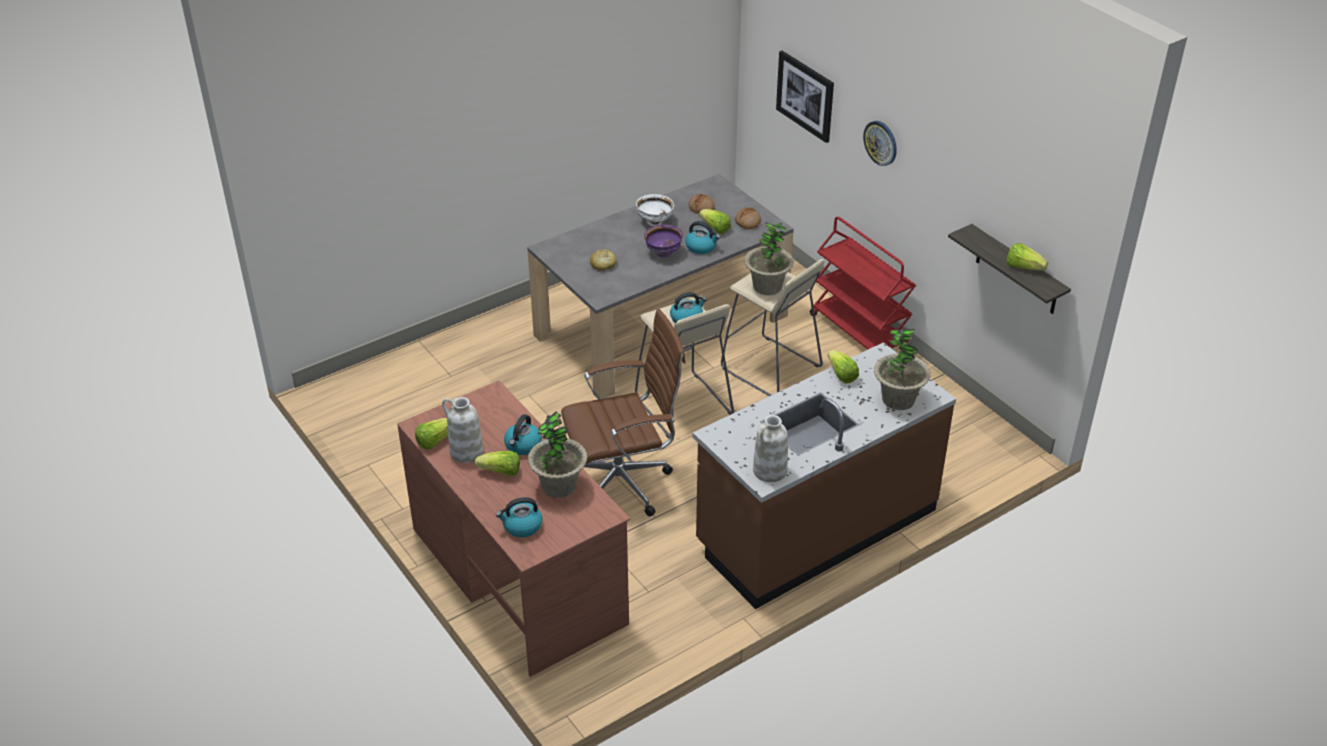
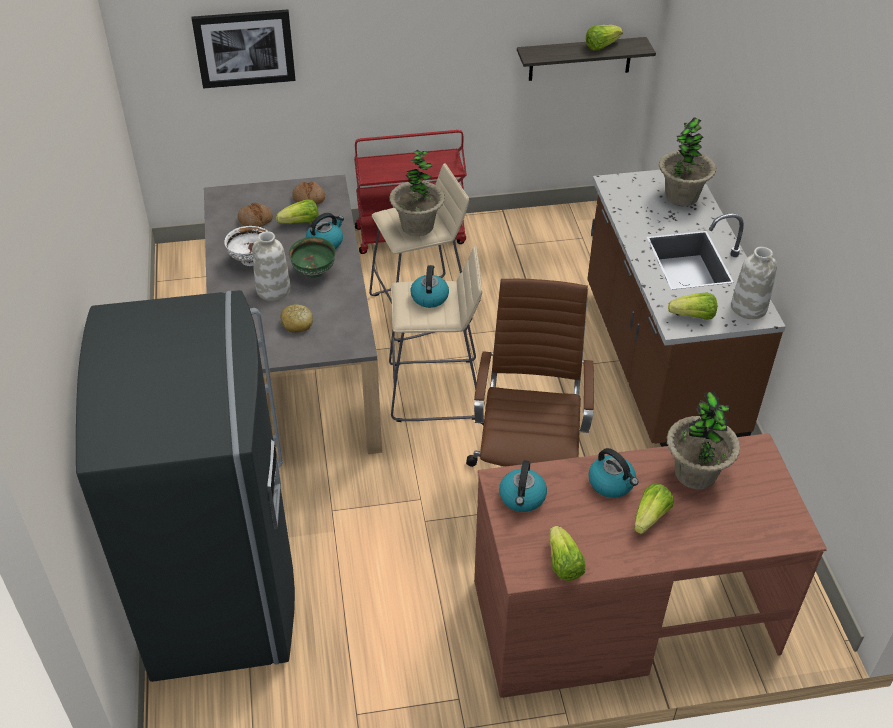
camera: 65 degrees left, 5 degrees up
white vase [442,397,483,463] -> white vase moved to [252,231,291,301]
kettle [496,497,542,538] -> kettle moved to [499,460,547,512]
purple bowl [644,224,683,258] -> green bowl [289,237,336,278]
lettuce [827,350,859,384] -> lettuce moved to [668,292,717,320]
wall clock [863,121,897,166] -> none
none -> grey fridge [76,290,295,682]

